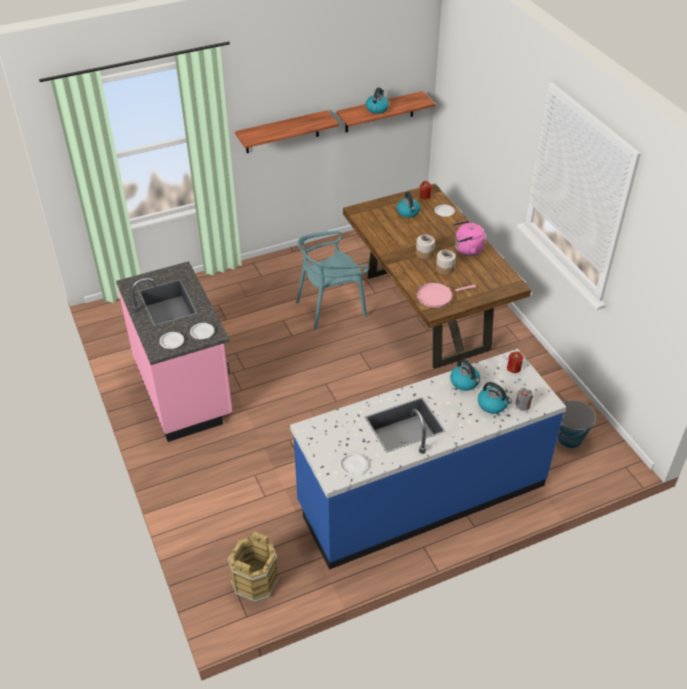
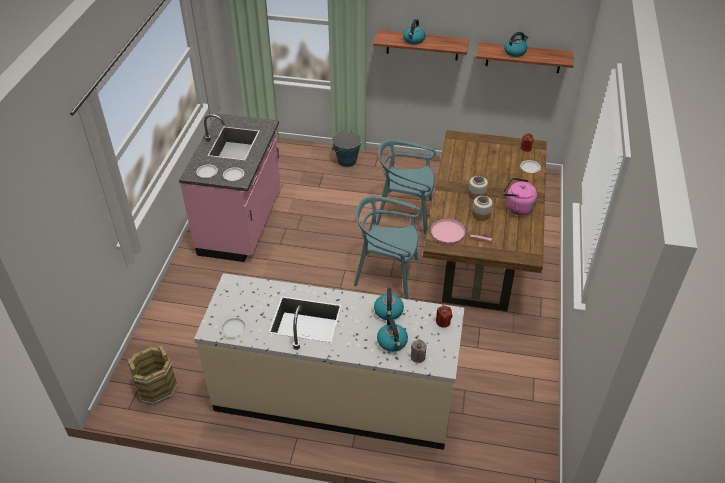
camera: 35 degrees right, 0 degrees up
blue counter [290,349,566,570] -> beige counter [194,273,465,450]
kettle [397,192,421,218] -> kettle moved to [403,19,426,45]
bucket [557,400,596,448] -> bucket moved to [332,130,362,167]
none -> turquoise chair [354,196,422,299]

